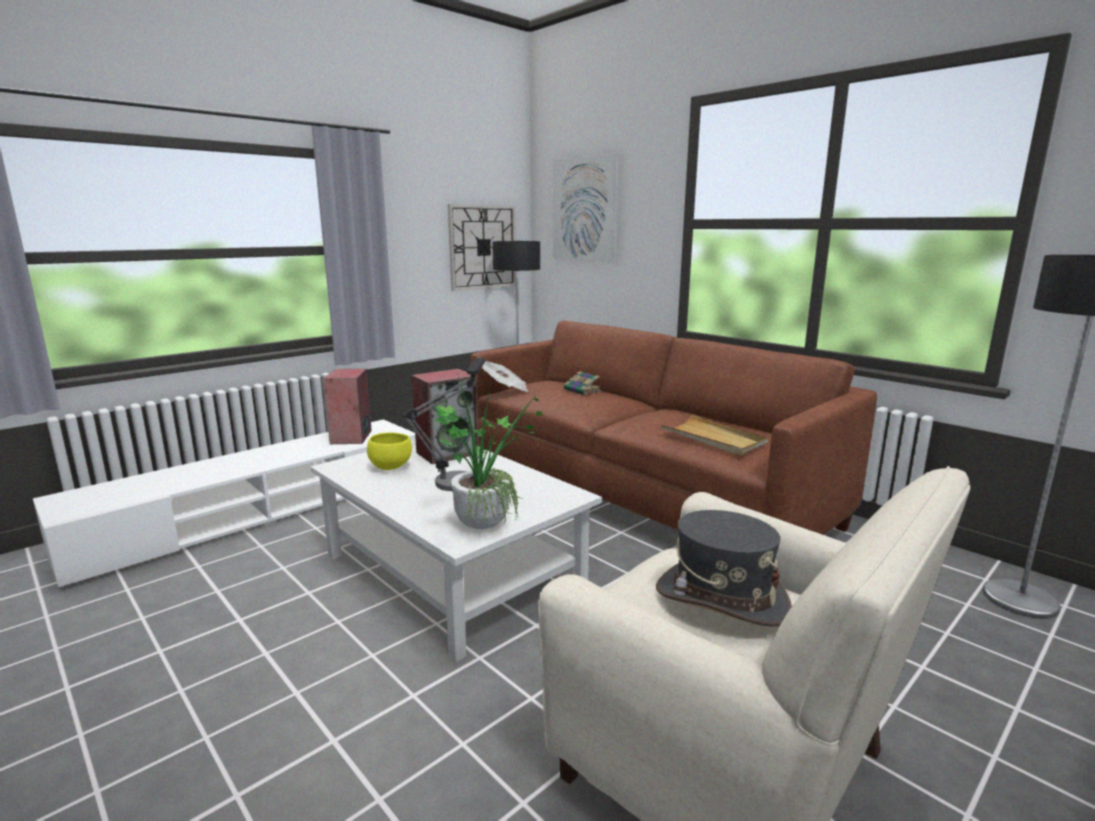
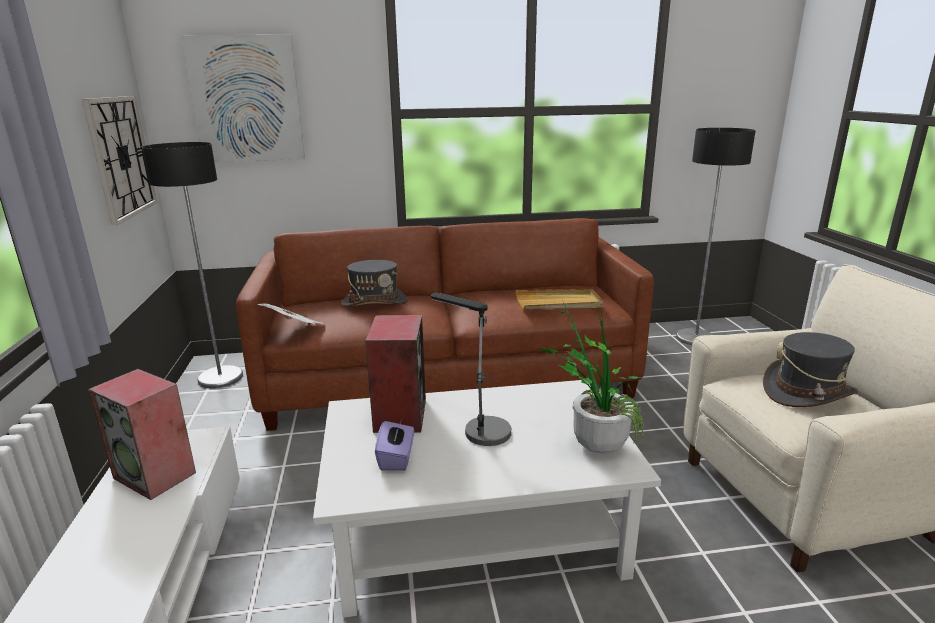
camera: 55 degrees left, 5 degrees up
yellow bowl [367,432,412,470] -> purple tissue box [375,421,414,471]
book [564,371,601,395] -> grey hat [341,260,408,306]

